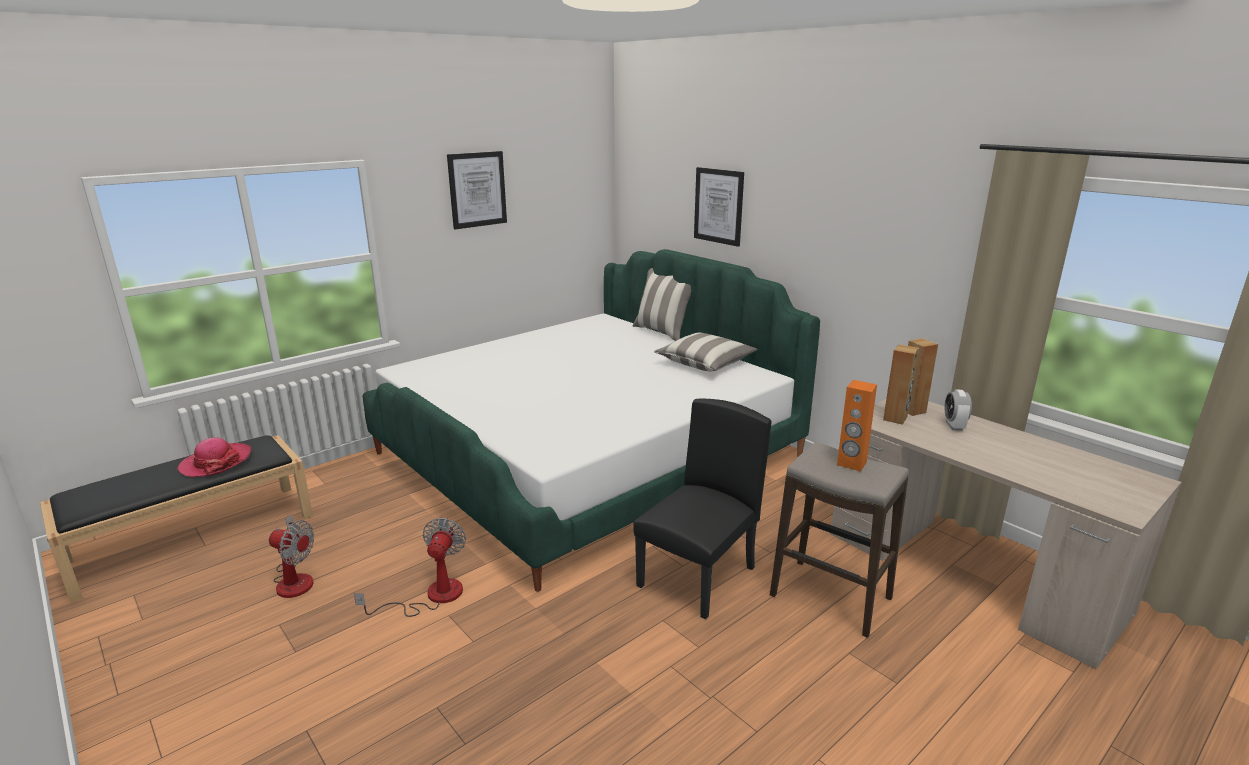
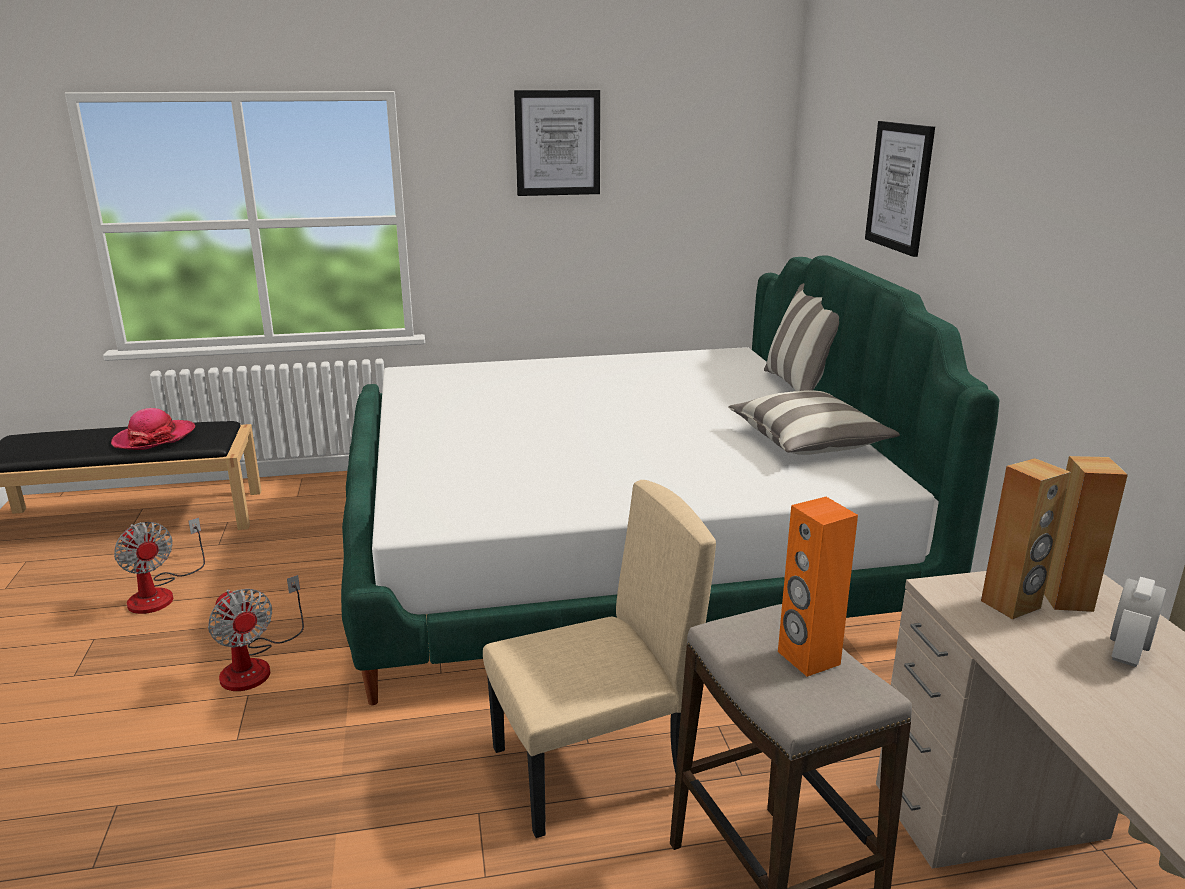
camera: 30 degrees right, 0 degrees up
fan [354,518,466,617] -> fan turned 105 degrees clockwise [208,575,304,691]
black chair [633,399,772,619] -> beige chair [483,480,716,838]

